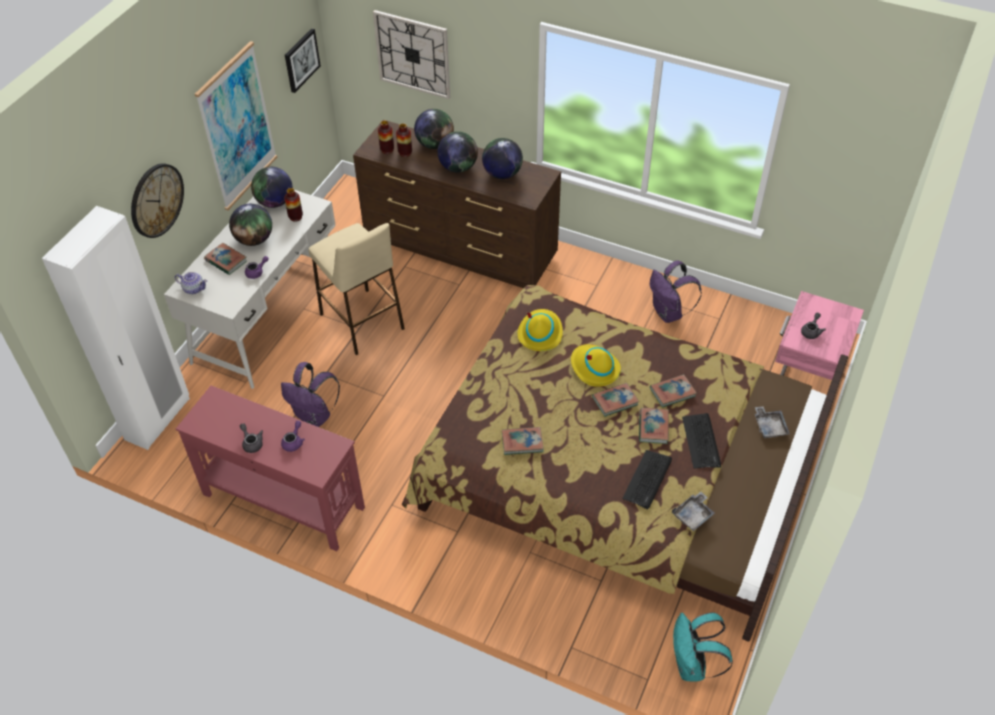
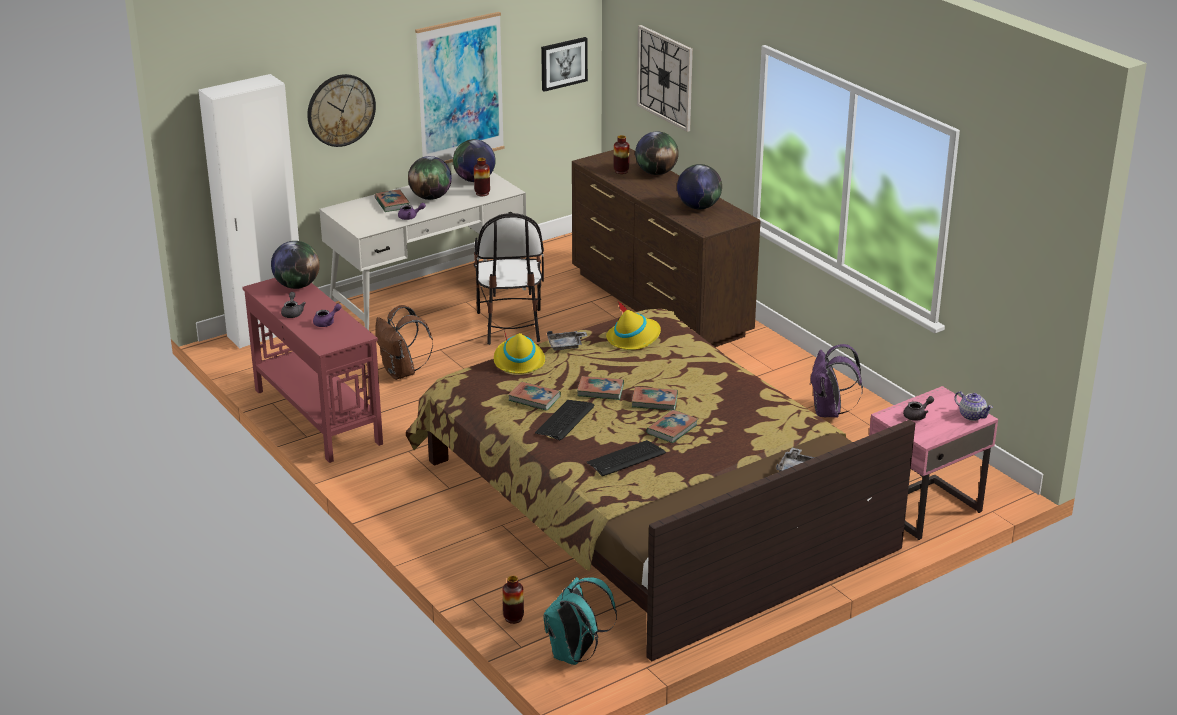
camera: 30 degrees right, 20 degrees down
teapot [175,272,207,294] -> teapot moved to [954,391,993,421]
purple backpack [281,362,340,427] -> brown backpack [375,305,433,380]
beige stool [308,223,405,355] -> chair [474,213,544,345]
vase [378,121,394,154] -> vase moved to [503,576,524,624]
globe [437,131,478,173] -> globe moved to [271,241,320,289]
yellow hat [571,344,621,387] -> yellow hat moved to [494,331,545,374]
book [650,374,697,408] -> book moved to [577,376,624,400]
grey tray [672,492,715,531] -> grey tray moved to [547,331,587,351]
keyboard [682,413,721,468] -> keyboard moved to [535,400,595,440]

